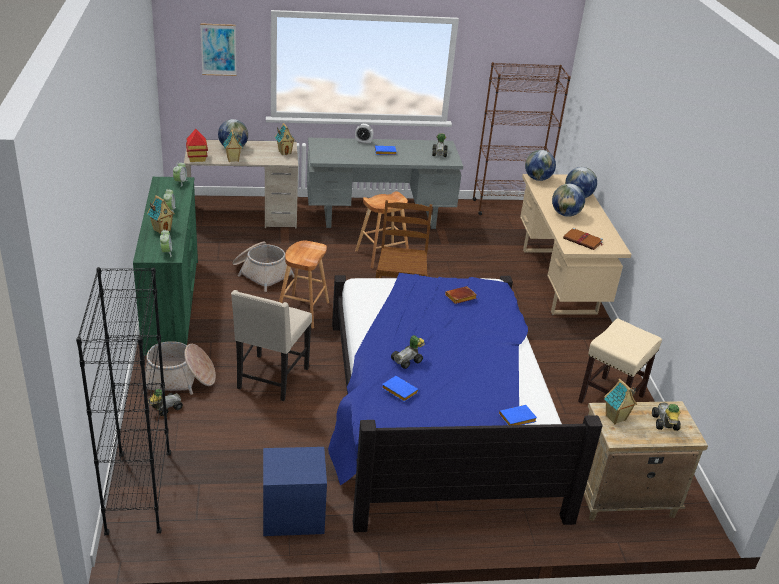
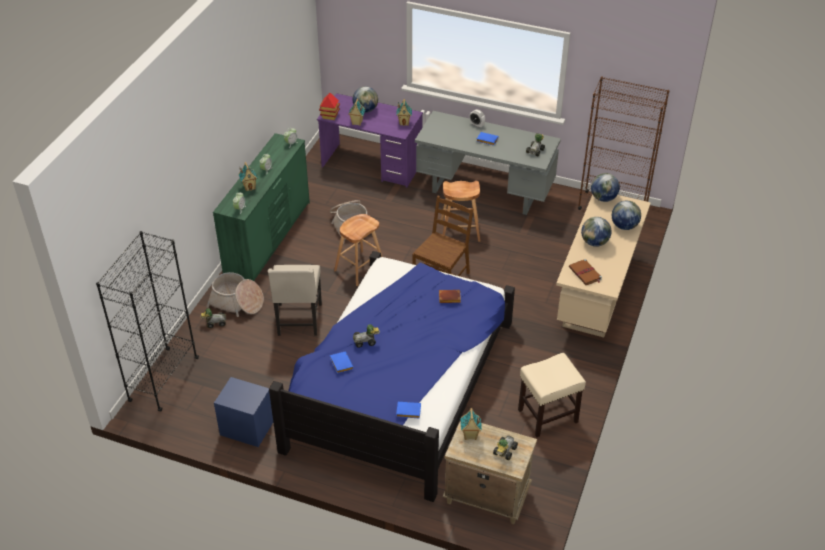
camera: 30 degrees right, 10 degrees up
beige desk [184,140,298,229] -> purple desk [317,93,423,188]
picture [200,23,237,76] -> none
beige chair [231,290,312,401] -> beige chair turned 45 degrees counterclockwise [268,265,322,336]

